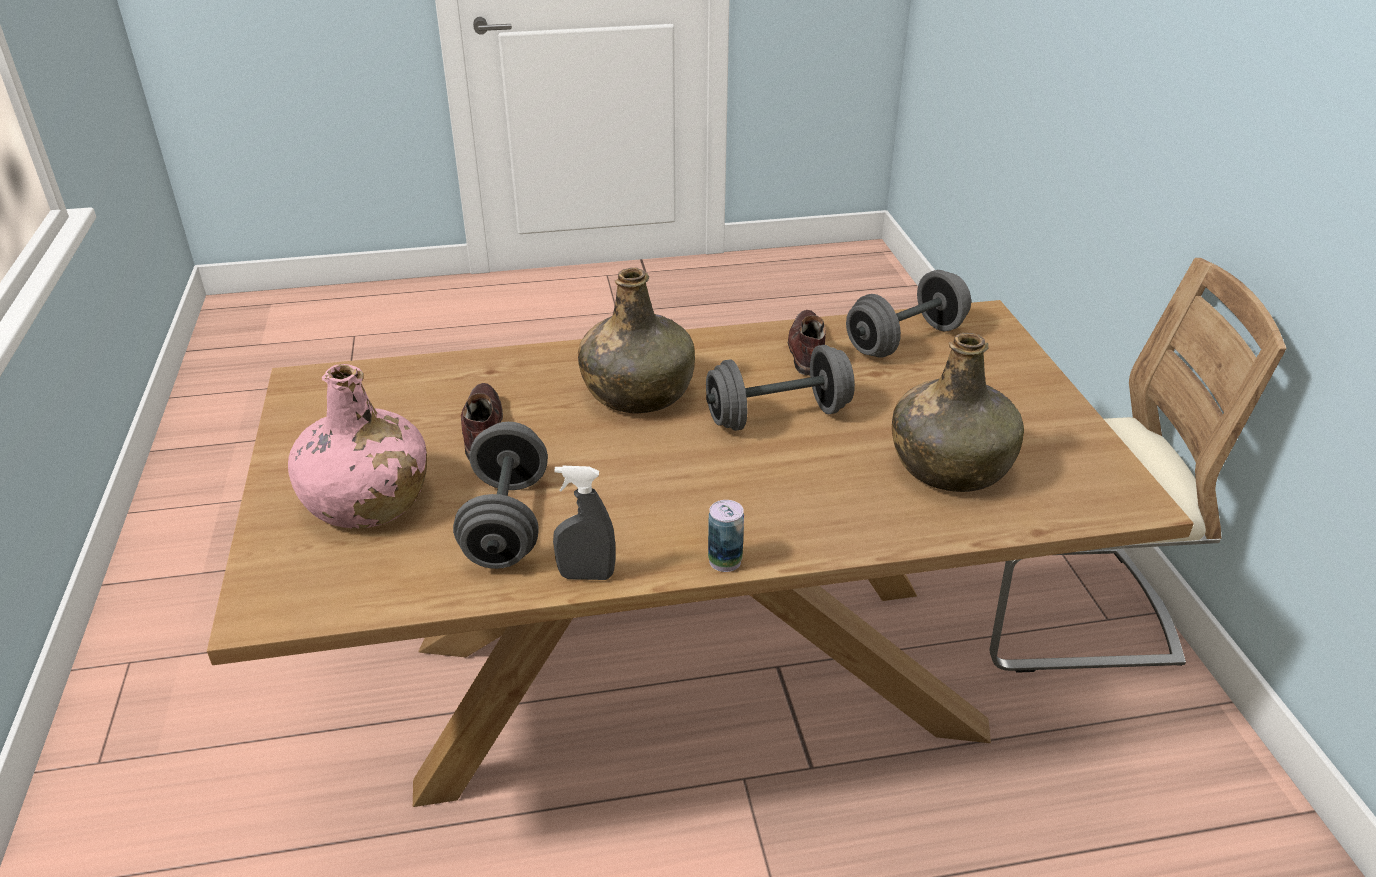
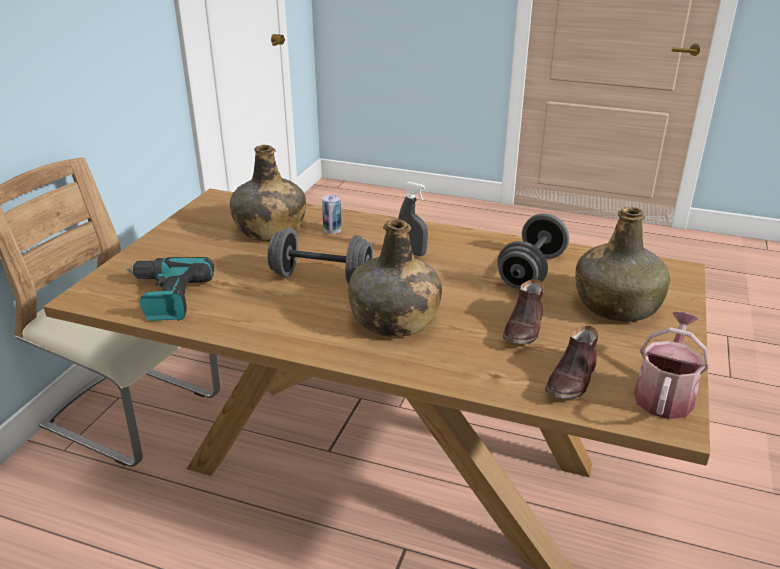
camera: 150 degrees left, 5 degrees down
pink bottle [288,364,427,529] -> green bottle [575,207,670,322]
grey spray bottle [553,466,616,580] -> grey spray bottle moved to [398,182,428,256]
can [708,500,744,572] -> can moved to [322,194,342,234]
brown shoe [788,310,826,376] -> brown shoe moved to [545,326,598,399]
grey dumbbell [846,270,971,358] -> power drill [125,257,214,321]
none -> watering can [634,311,709,419]

